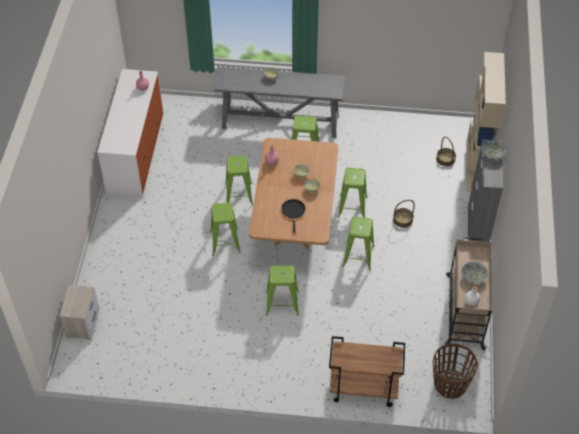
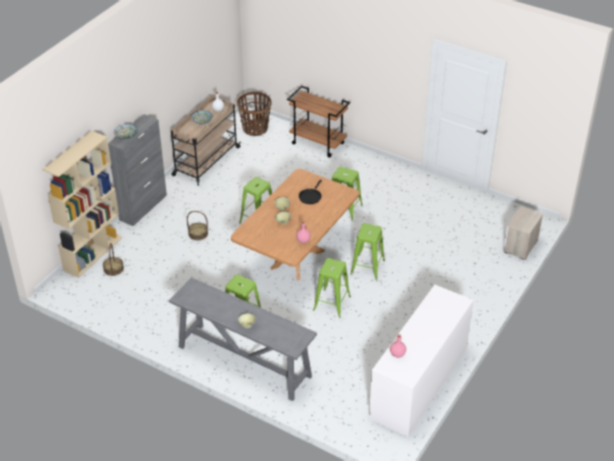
camera: 155 degrees left, 10 degrees down
green stool [338,167,367,218] -> none

